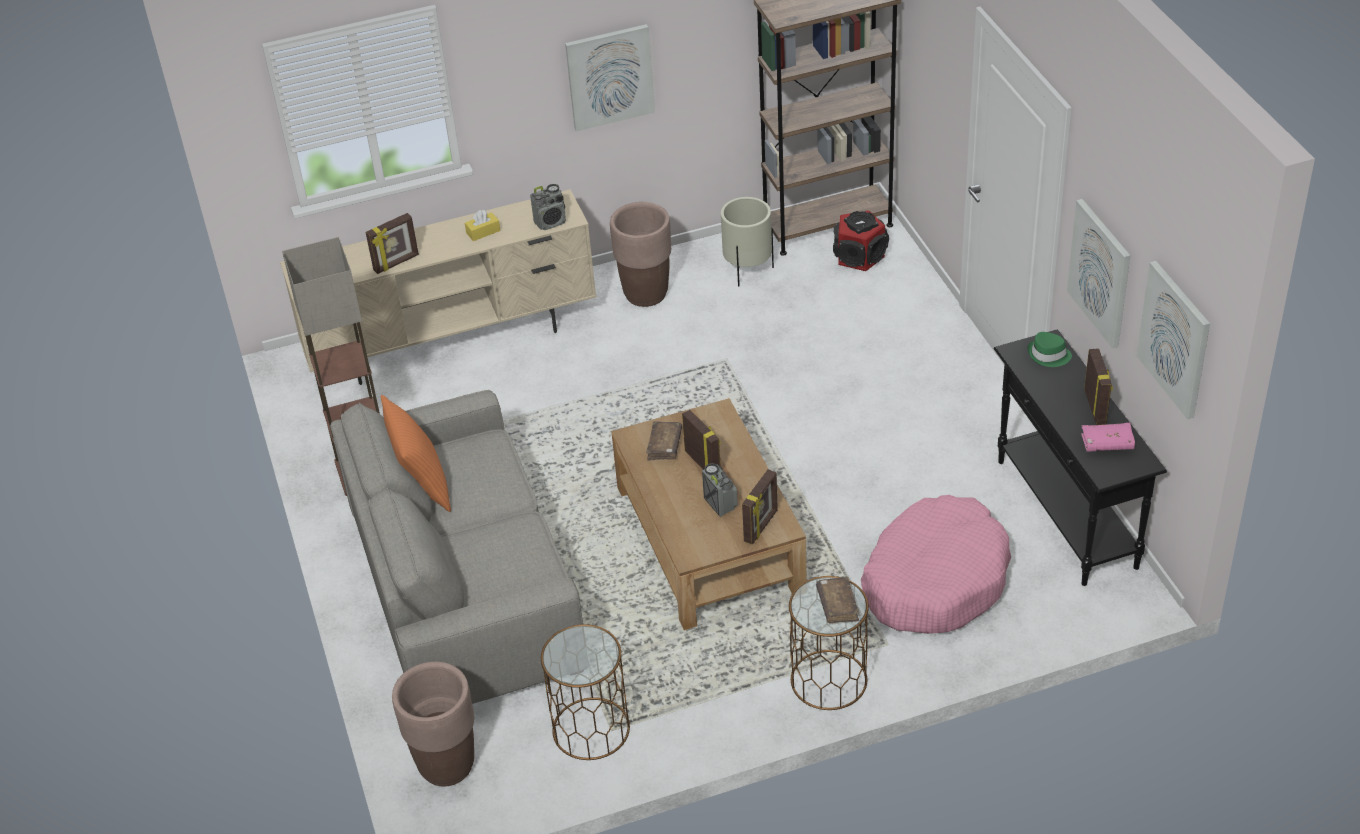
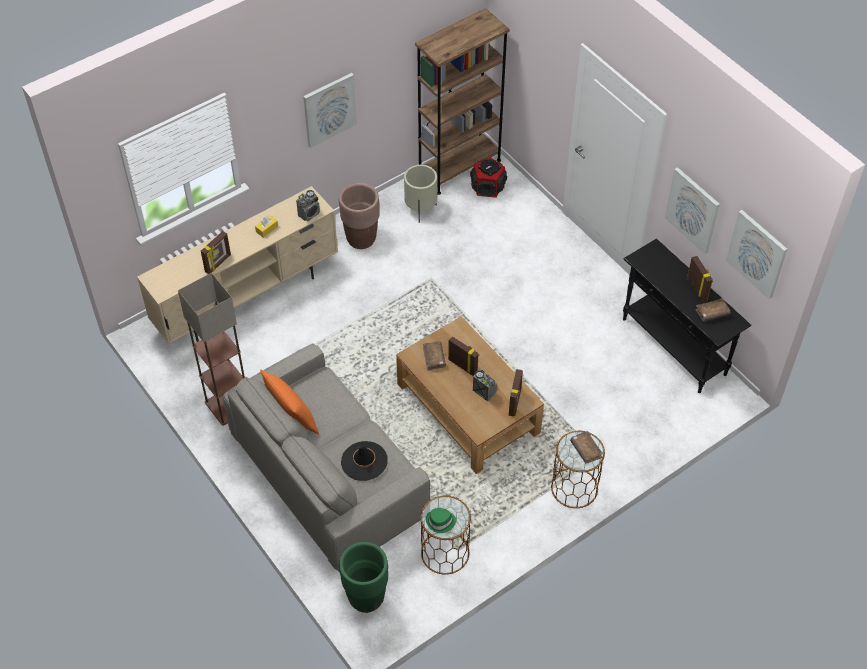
camera: 20 degrees left, 10 degrees up
brown planter [392,662,474,787] -> green planter [339,542,388,613]
pink dog bed [861,495,1011,634] -> none
green hat [1027,332,1072,367] -> green hat moved to [426,508,456,533]
pink book [1081,423,1135,452] -> brown book [695,298,731,322]
none -> black hat [341,441,388,481]

